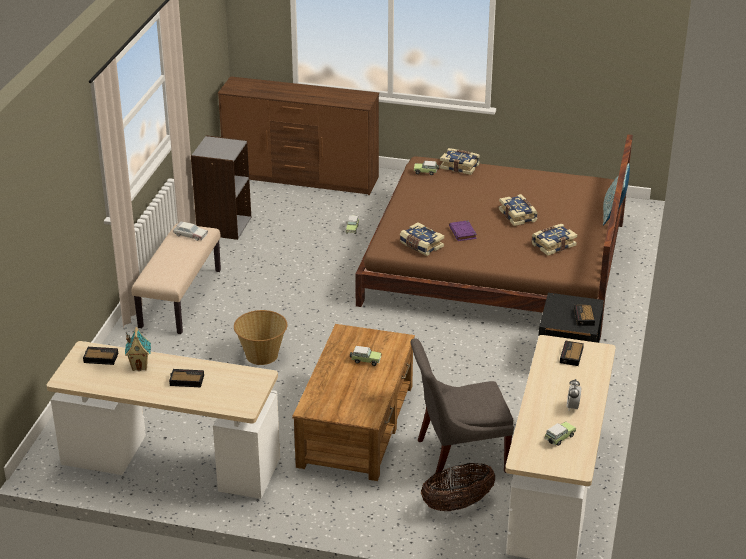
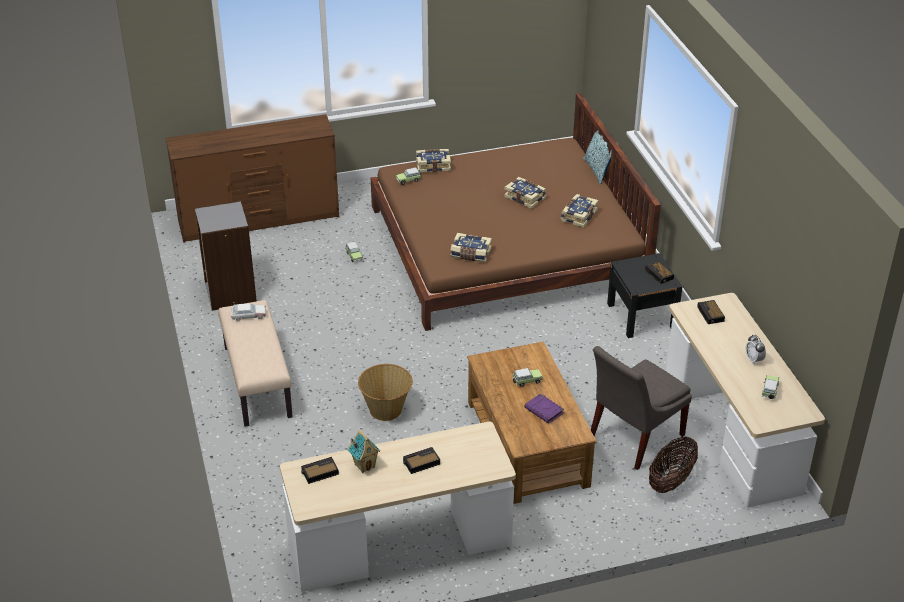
camera: 30 degrees left, 5 degrees up
purple book [449,220,477,241] -> purple book moved to [524,393,564,424]

